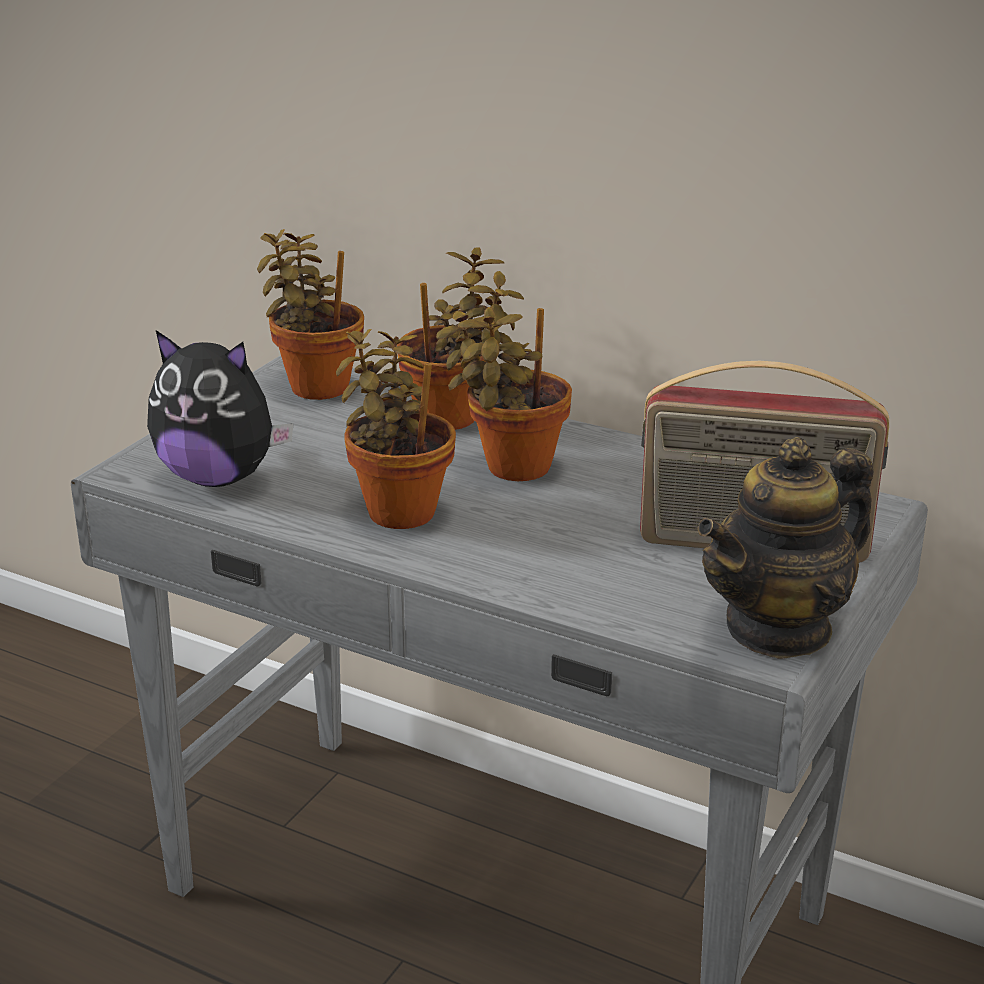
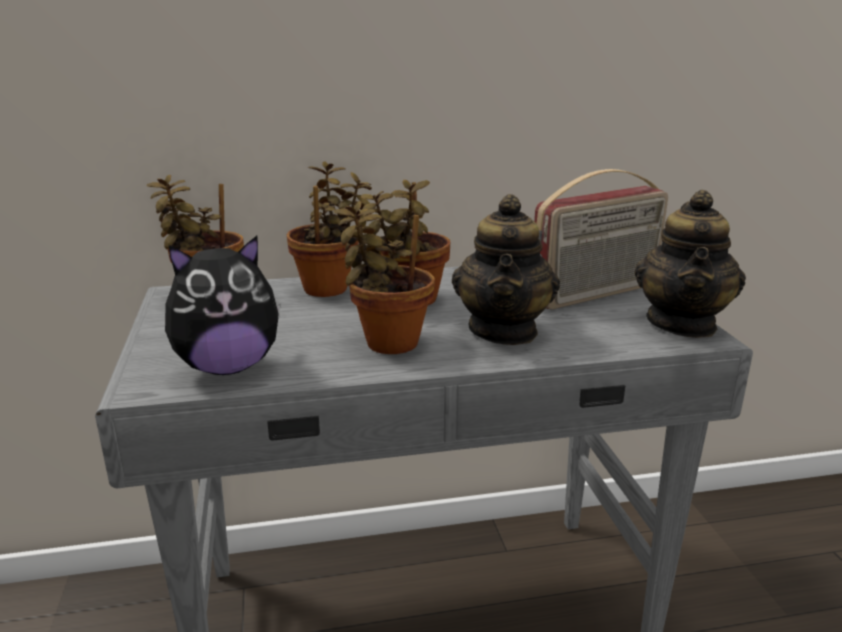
camera: 40 degrees left, 5 degrees down
none -> teapot [452,194,560,345]

